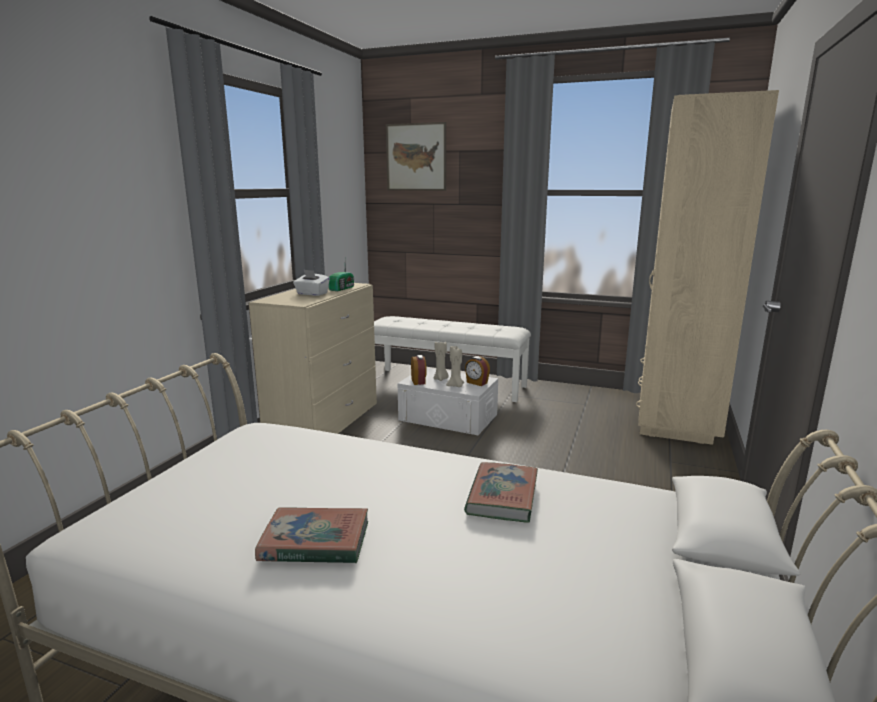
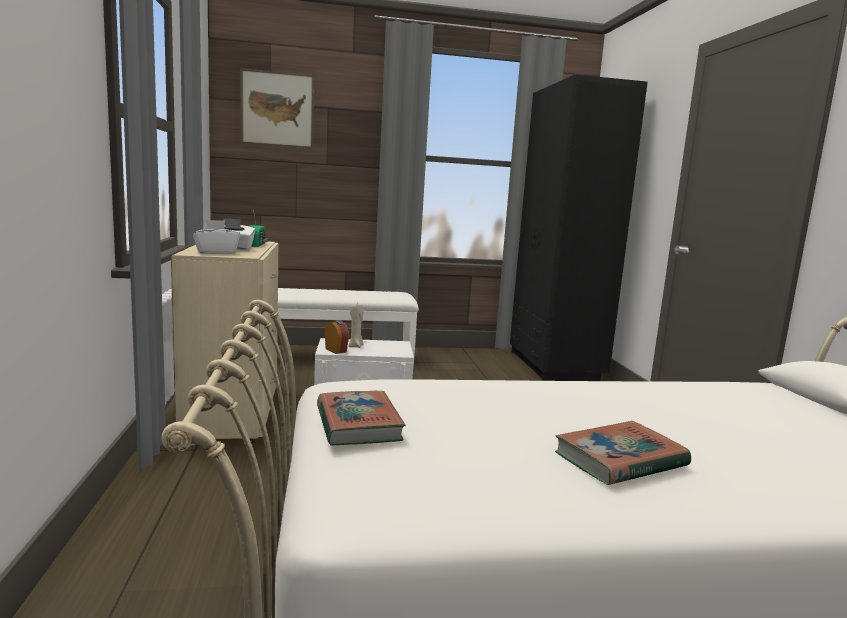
camera: 30 degrees left, 5 degrees down
beige candle [446,346,464,387] -> none
book [464,462,538,523] -> book moved to [317,391,406,446]
alarm clock [465,356,490,386] -> none
beige wardrobe [636,90,779,445] -> black wardrobe [510,75,648,381]
none -> white tissue box [193,220,240,254]

